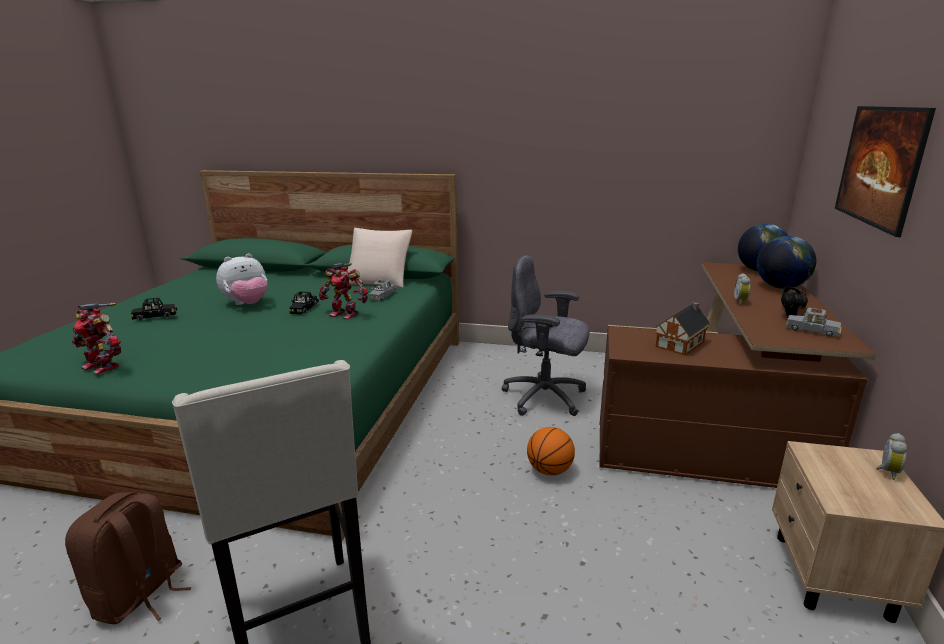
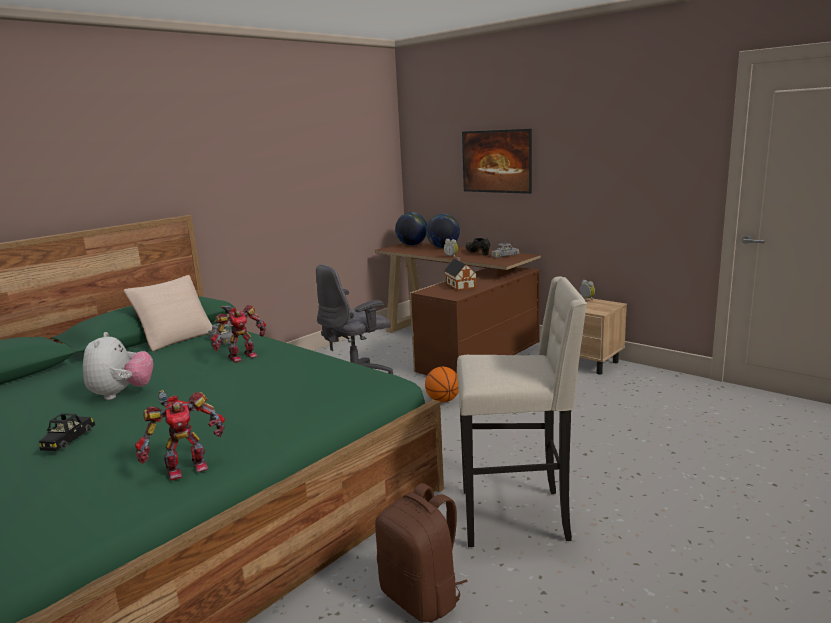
camera: 60 degrees left, 5 degrees down
black toy car [290,291,319,314] -> none

